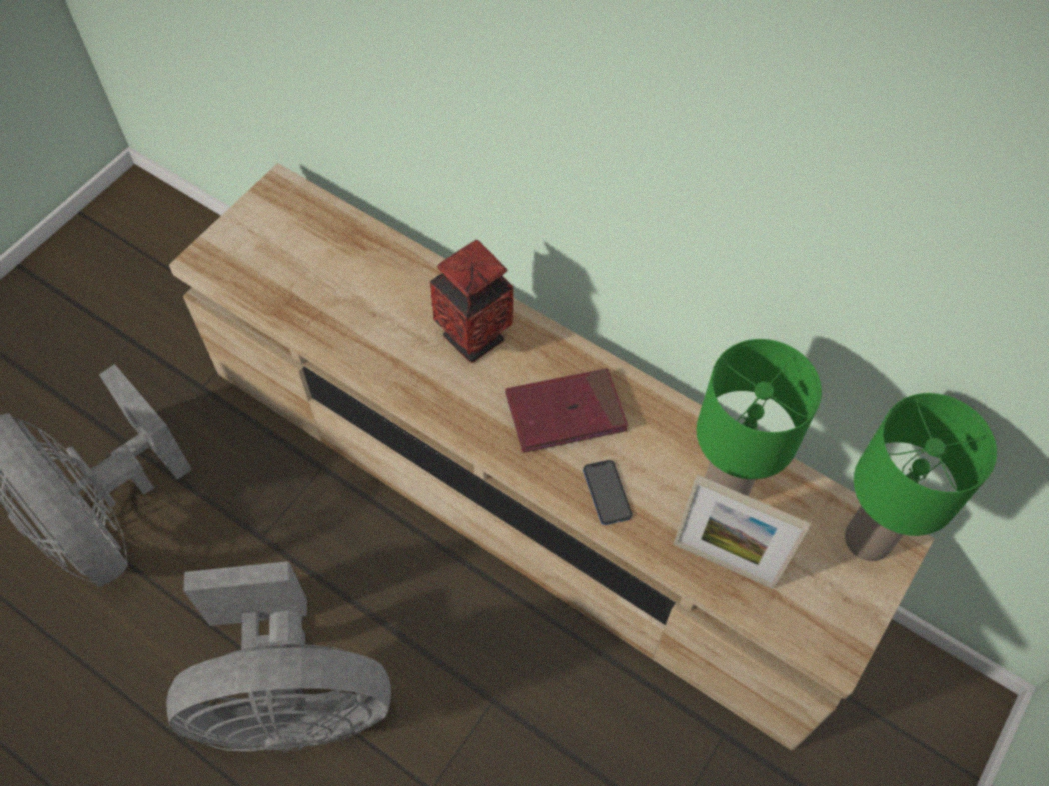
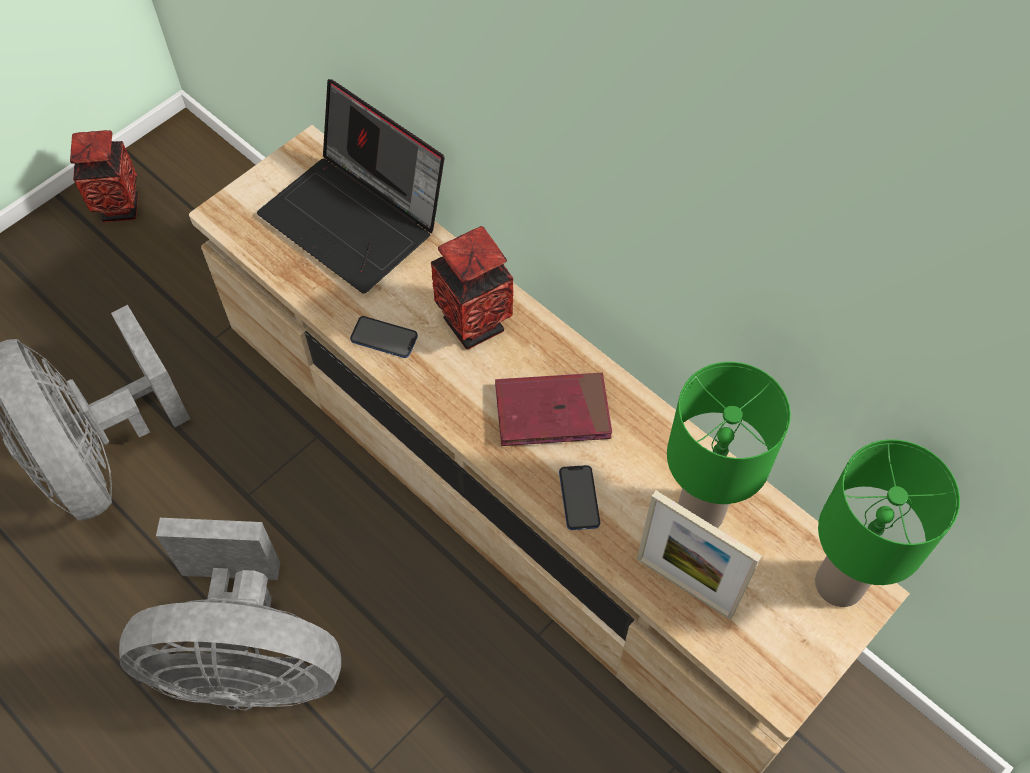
camera: 10 degrees right, 0 degrees up
none -> vase [70,130,139,223]
none -> laptop [257,79,445,293]
none -> phone [350,316,418,358]

